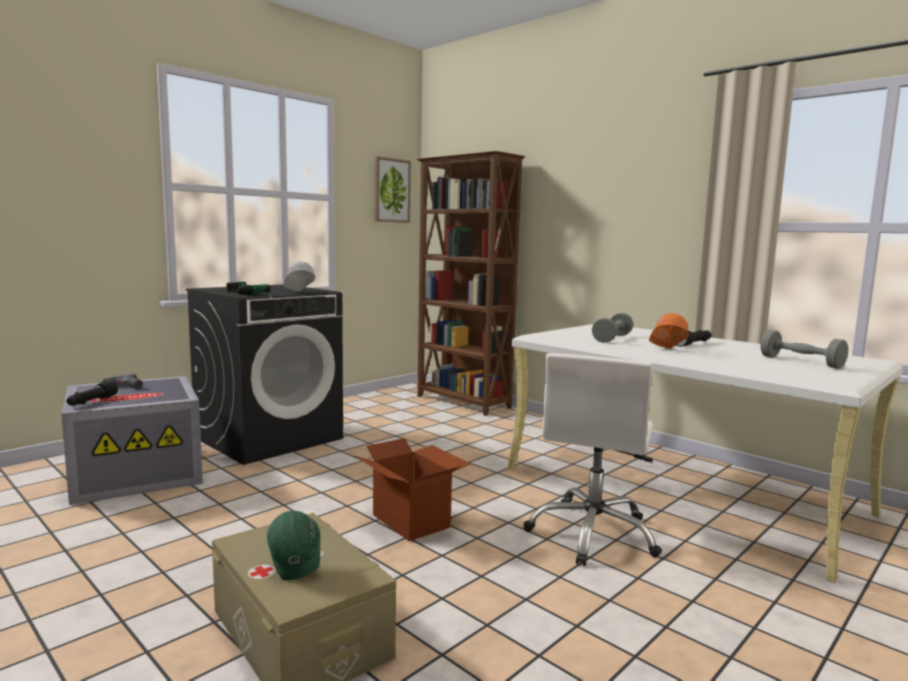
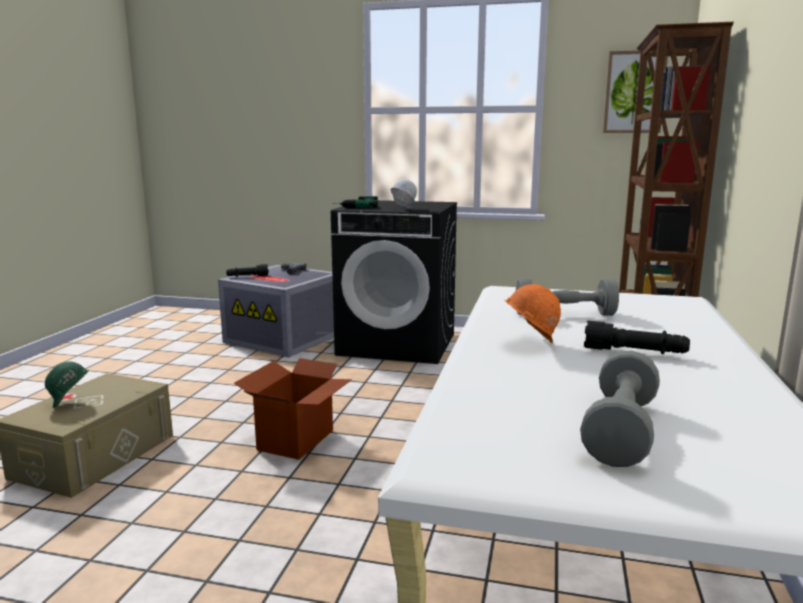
camera: 60 degrees right, 5 degrees up
white office chair [523,353,662,566] -> none

